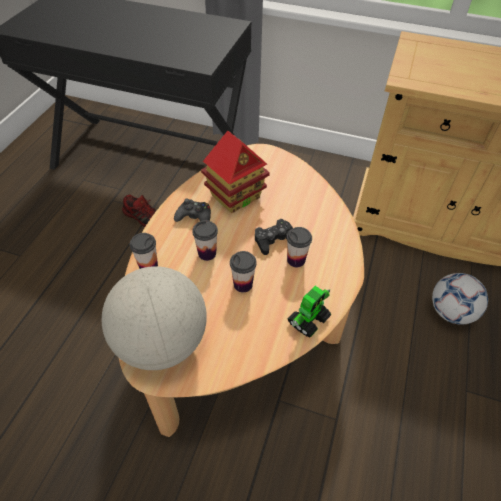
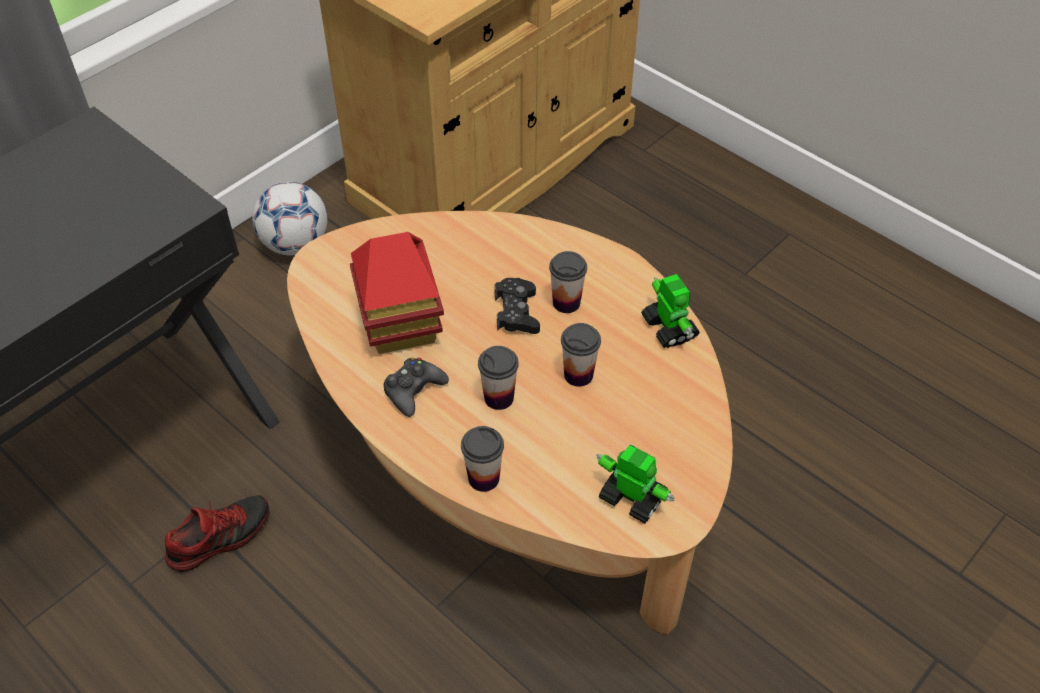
camera: 65 degrees left, 0 degrees up
globe [102,266,207,370] -> toy robot [596,445,674,523]
football [432,273,488,325] -> football moved to [252,182,328,255]

